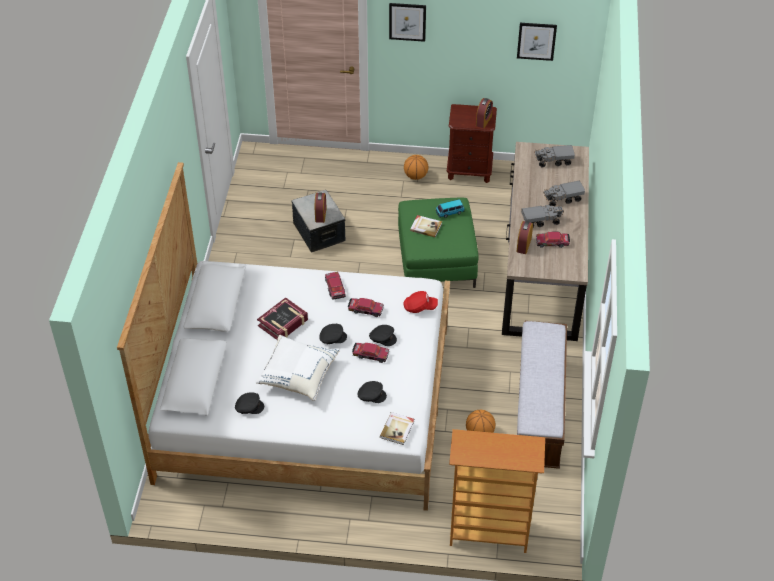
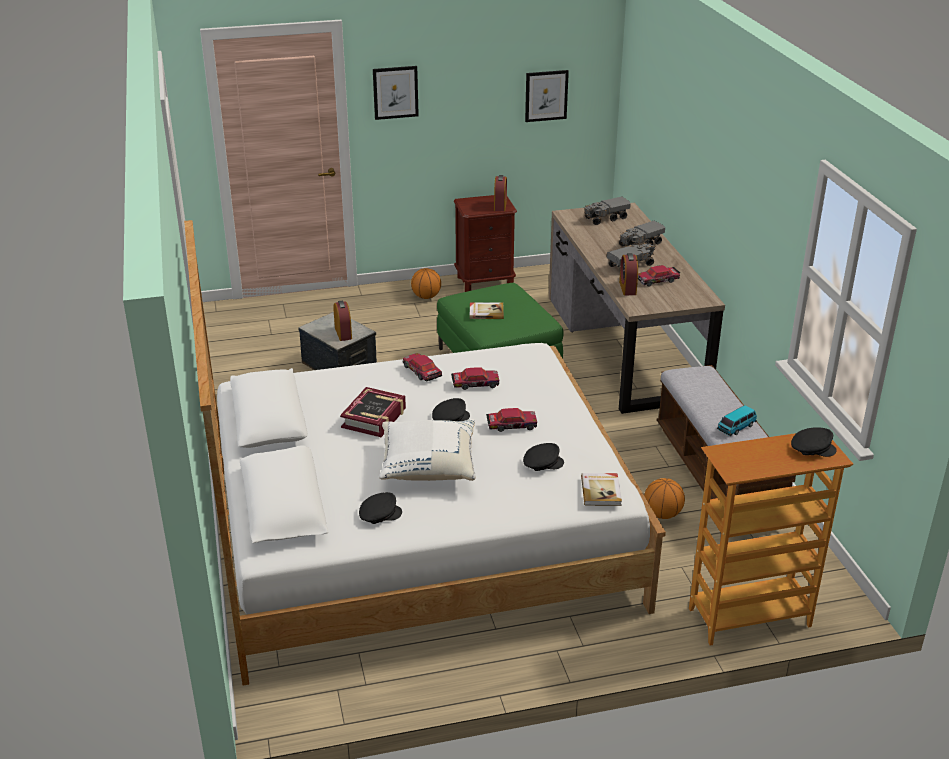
camera: 20 degrees left, 15 degrees down
black cap [369,325,397,346] -> black cap moved to [791,428,837,457]
red cap [403,291,438,313] -> none
toy car [435,199,465,218] -> toy car moved to [717,405,757,436]

